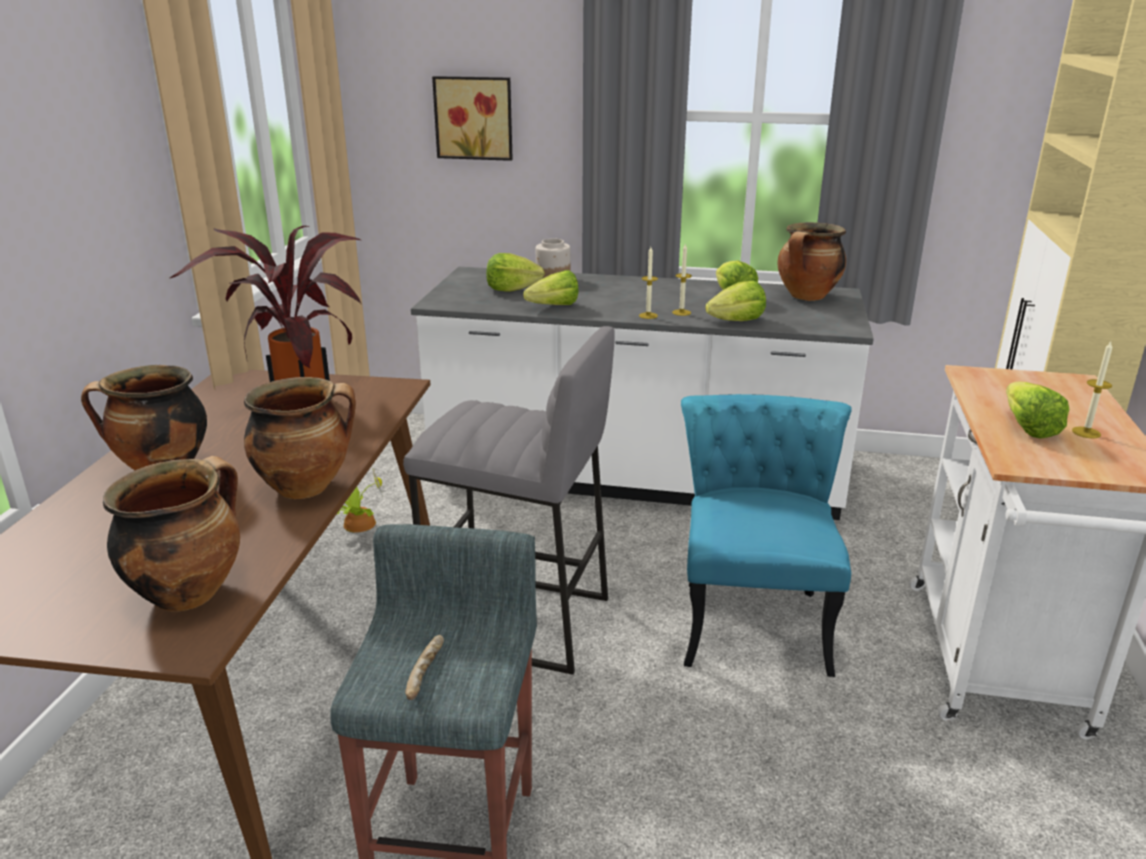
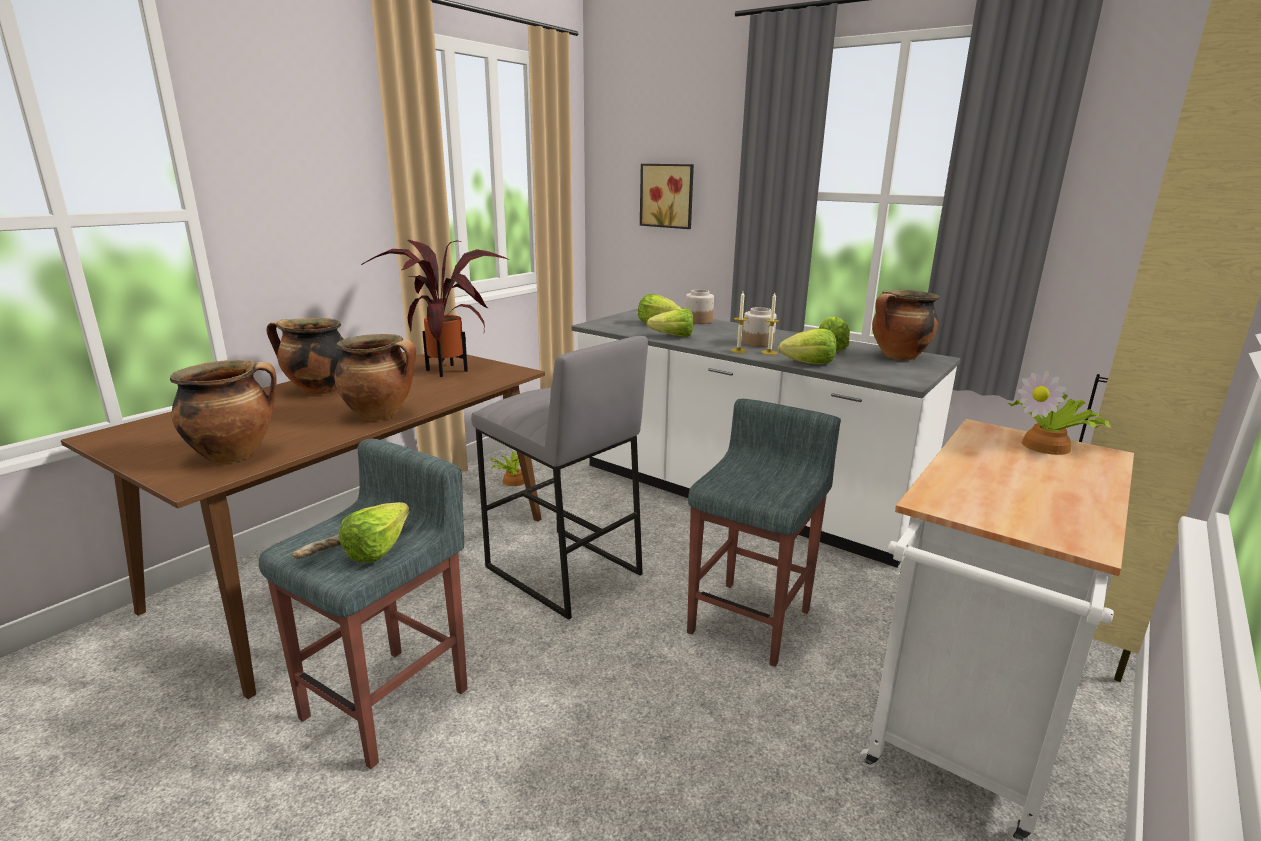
camera: 25 degrees right, 5 degrees down
turquoise chair [681,394,852,677] -> grey stool [687,399,841,667]
lettuce [1006,382,1069,439] -> lettuce moved to [339,502,410,563]
candle [1072,342,1112,439] -> none
none -> jar [742,307,777,347]
none -> potted plant [1008,370,1111,455]

